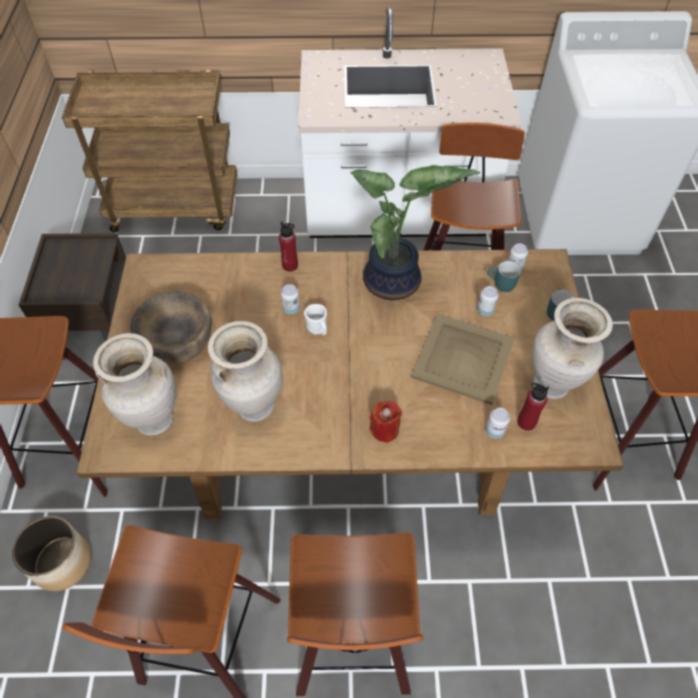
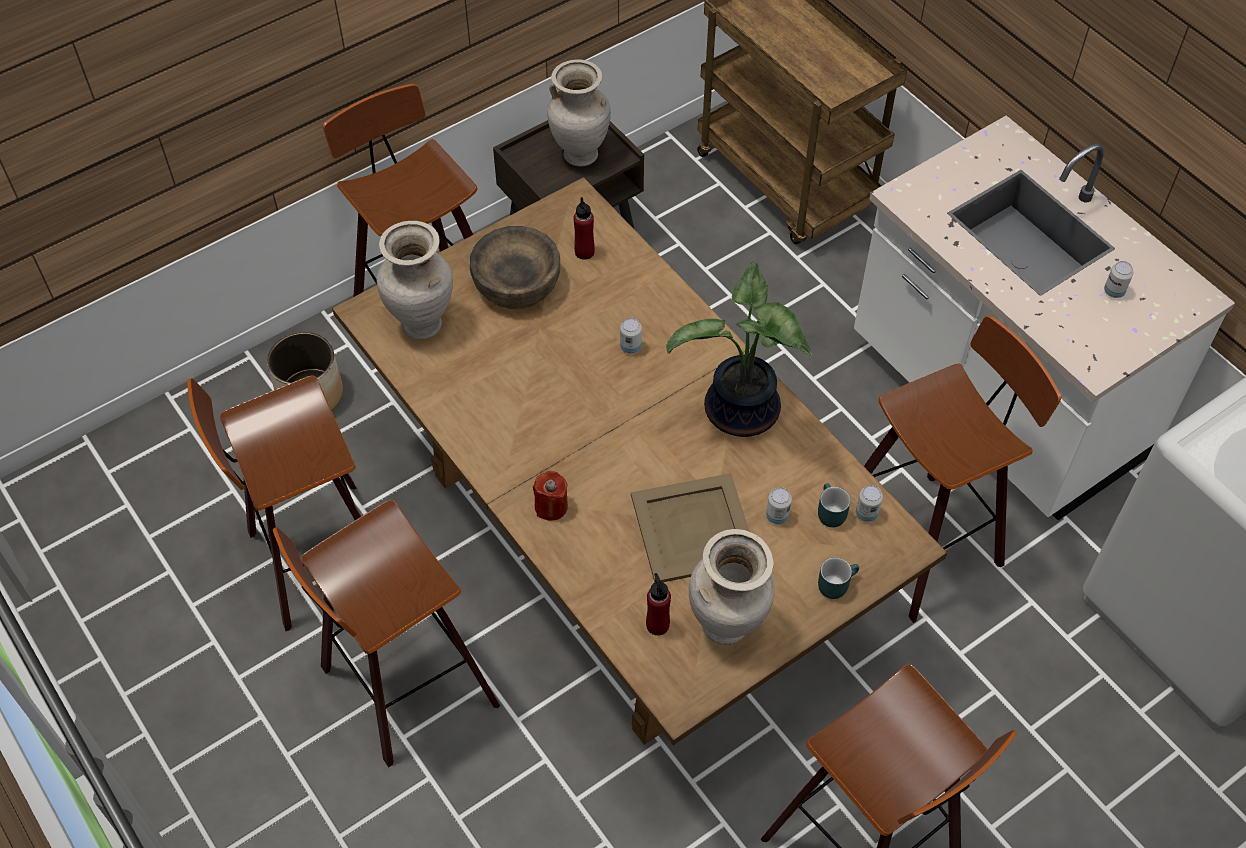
camera: 55 degrees right, 0 degrees up
beige vase [208,321,283,422] -> beige vase moved to [547,59,611,167]
red bottle [279,221,298,272] -> red bottle moved to [573,197,595,260]
white mug [304,304,327,335] -> none
can [485,407,510,438] -> can moved to [1104,261,1133,298]

